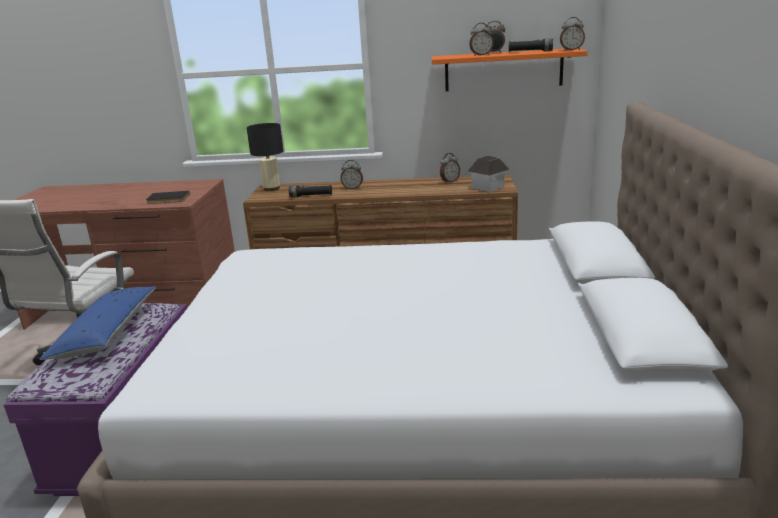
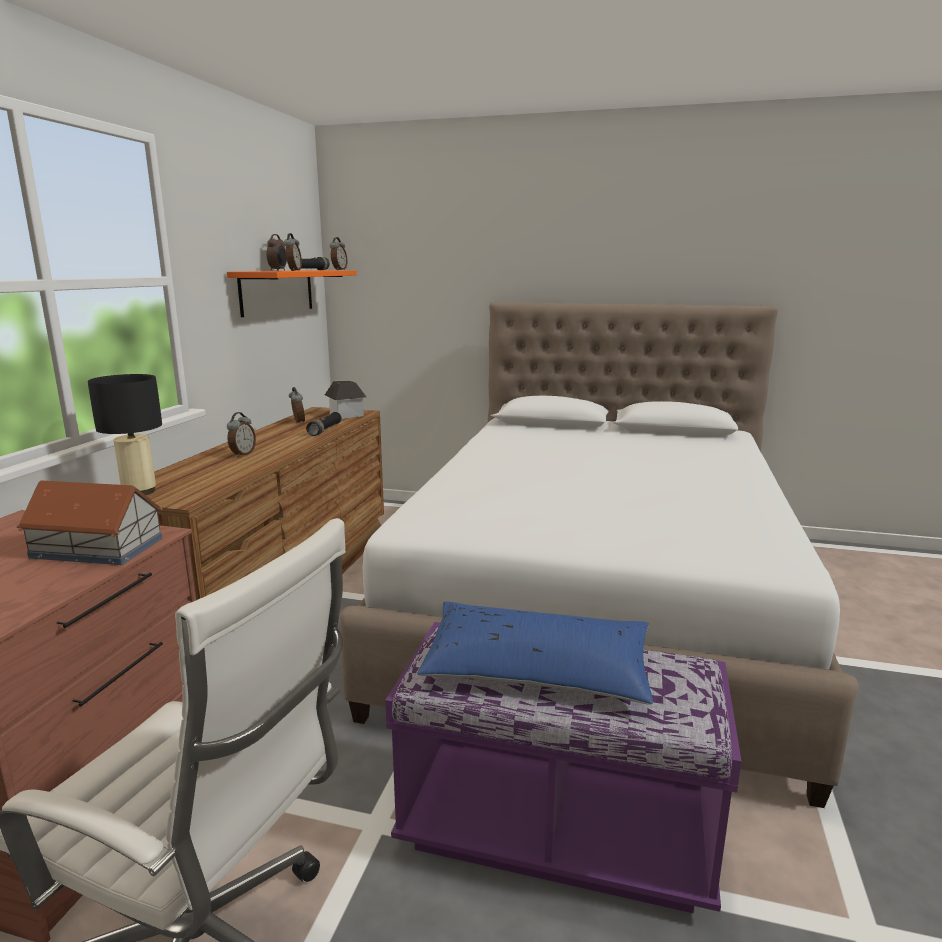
camera: 80 degrees left, 5 degrees down
black book [146,191,190,204] -> toy house [16,481,163,565]
black flashlight [289,185,332,197] -> black flashlight moved to [306,412,341,436]

